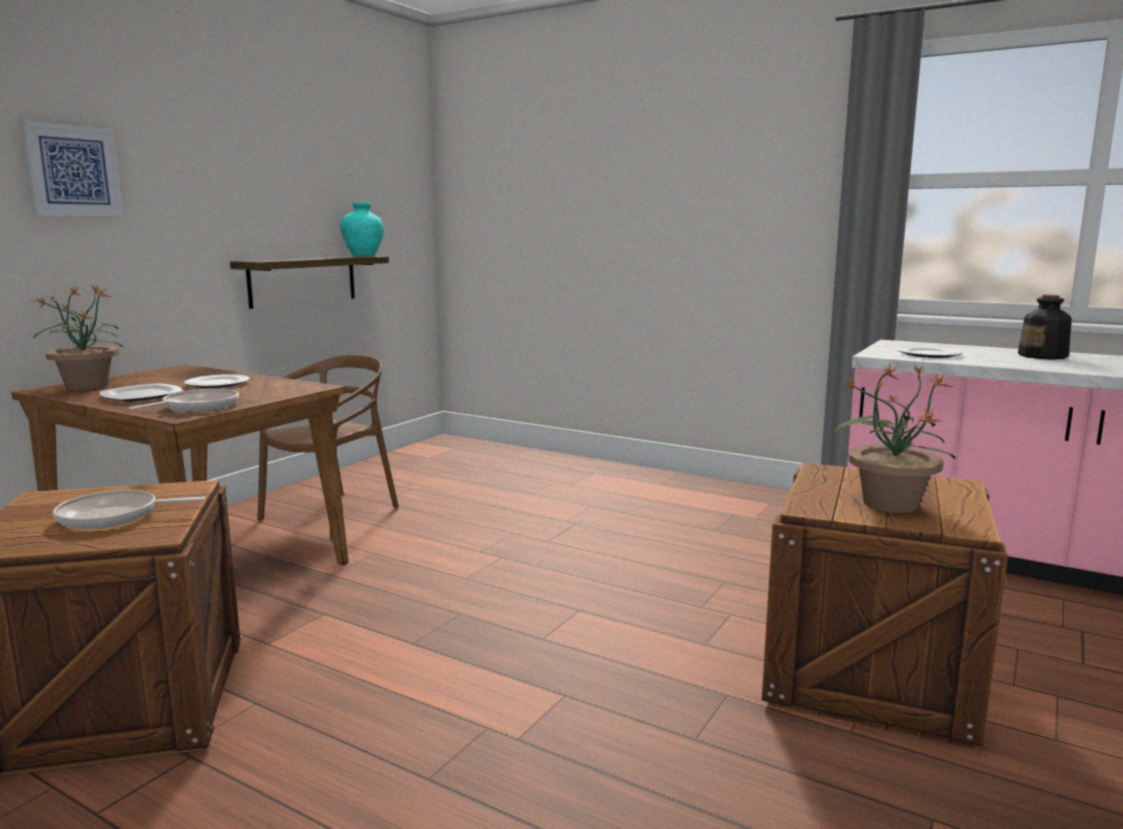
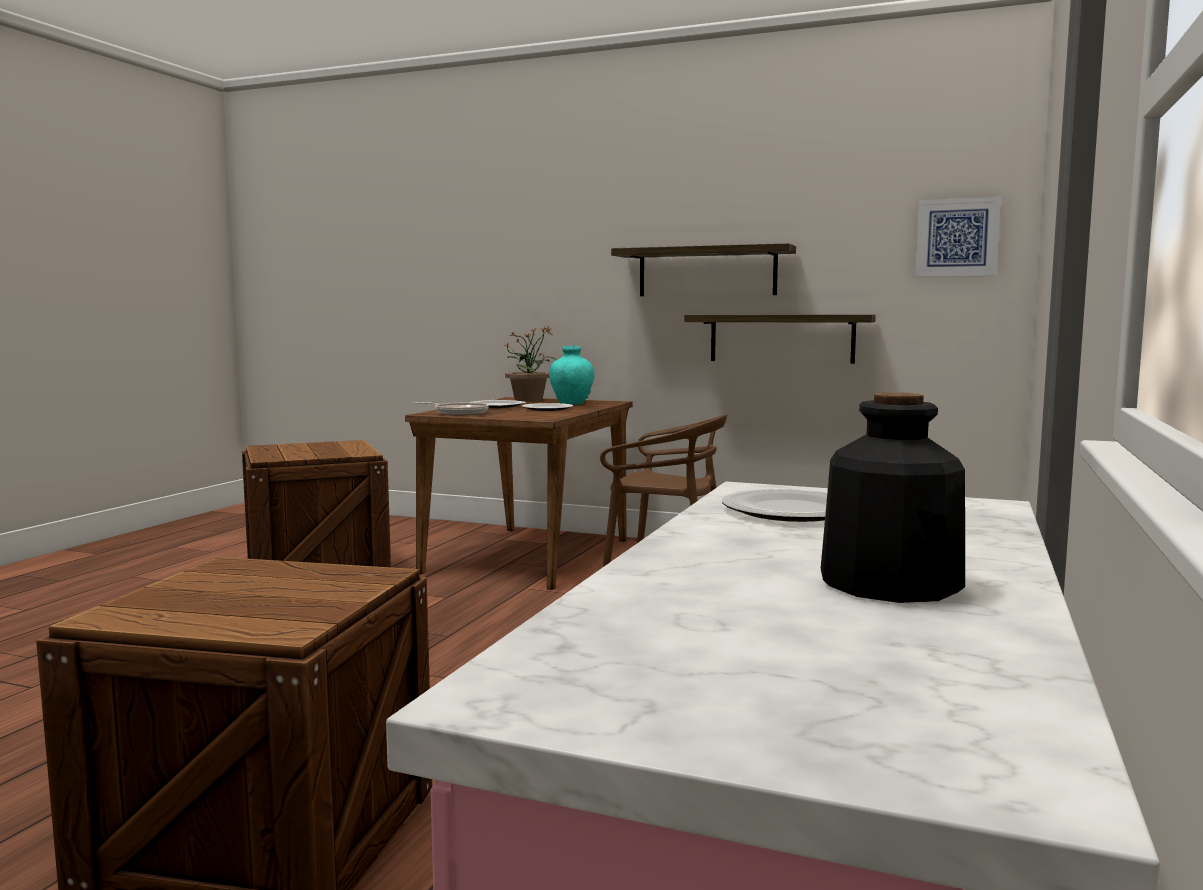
camera: 80 degrees right, 5 degrees down
picture [20,120,124,216] -> picture moved to [915,197,1001,277]
frying pan [53,490,206,529] -> none
turquoise vase [340,202,384,256] -> turquoise vase moved to [549,346,595,405]
potted plant [833,364,955,513] -> none
none -> shelf [611,243,796,296]

